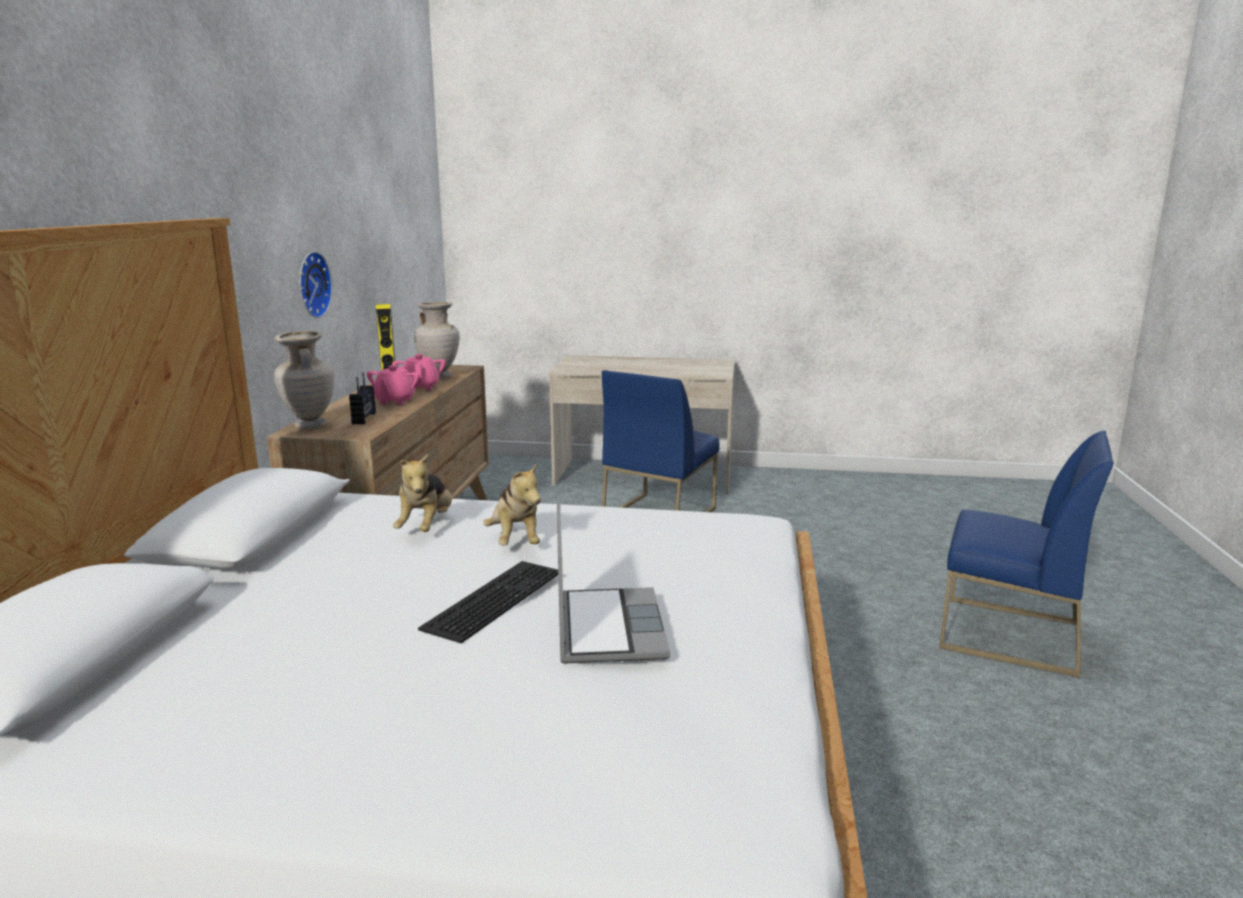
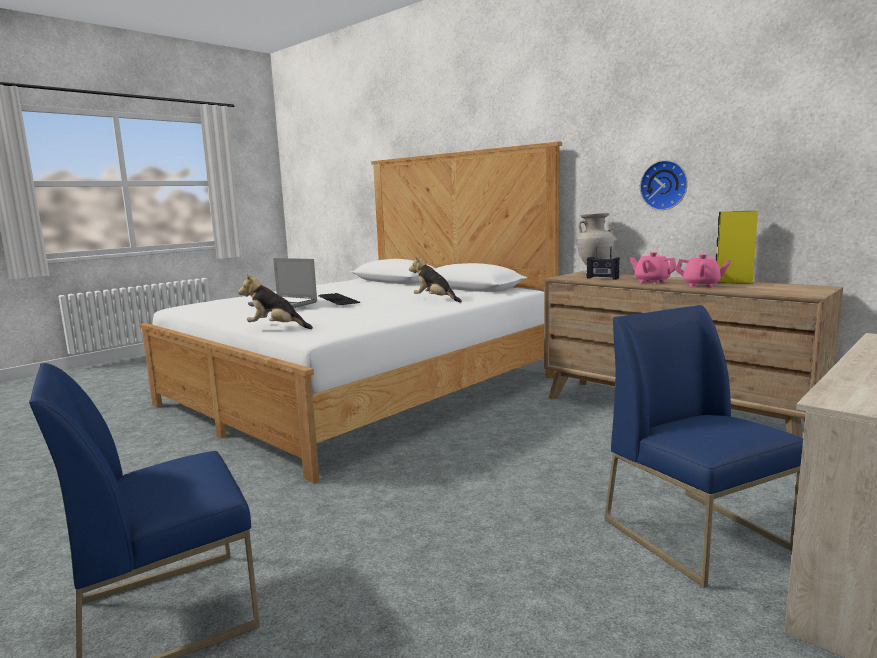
camera: 125 degrees right, 5 degrees down
beige vase [414,302,460,378] -> none
plush toy [483,463,541,546] -> plush toy moved to [238,274,313,329]

